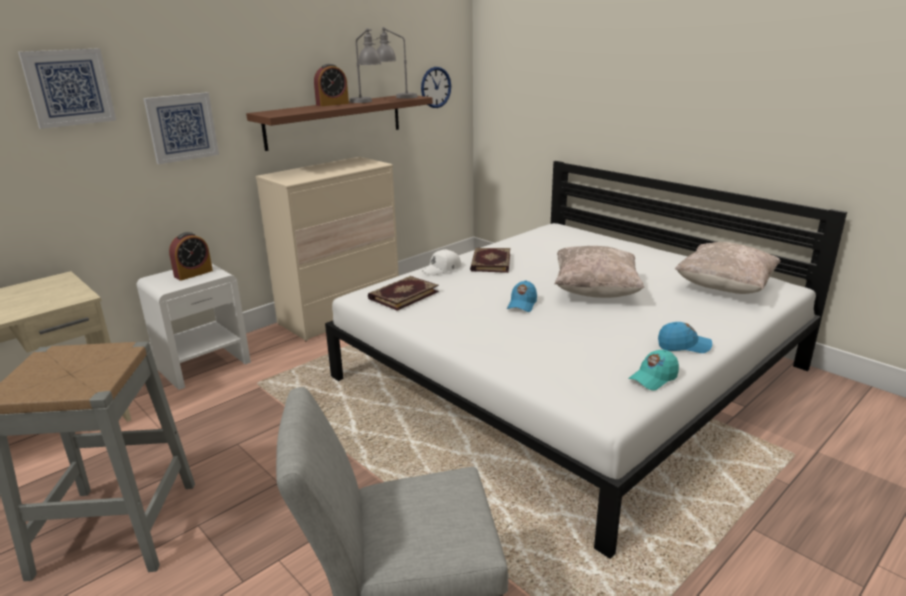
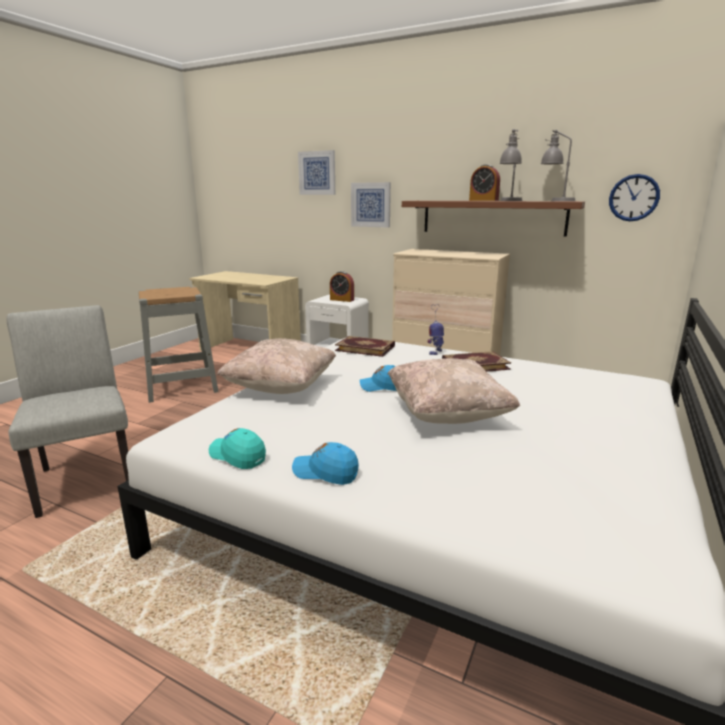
camera: 70 degrees right, 5 degrees down
white cap [422,249,461,276] -> toy robot [427,304,444,355]
blue cap [658,322,712,353] -> blue cap turned 120 degrees clockwise [292,442,359,485]
beige pillow [675,242,781,294] -> beige pillow moved to [217,338,336,394]

